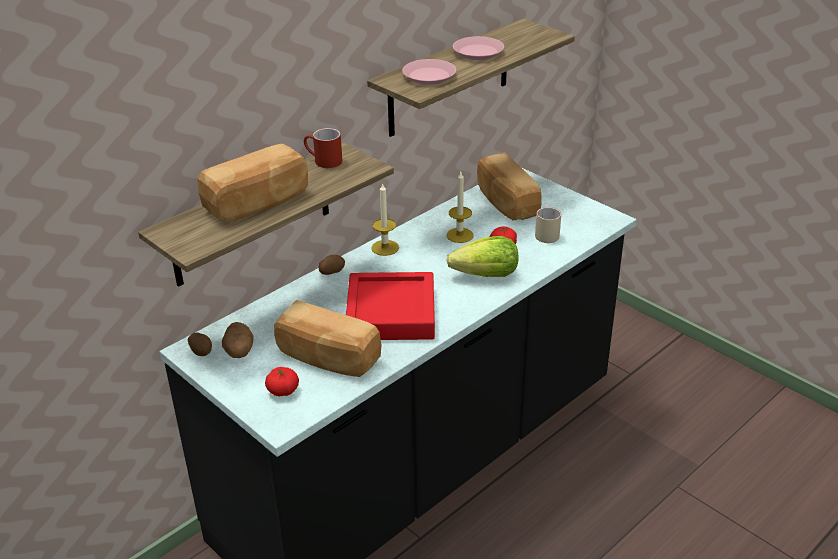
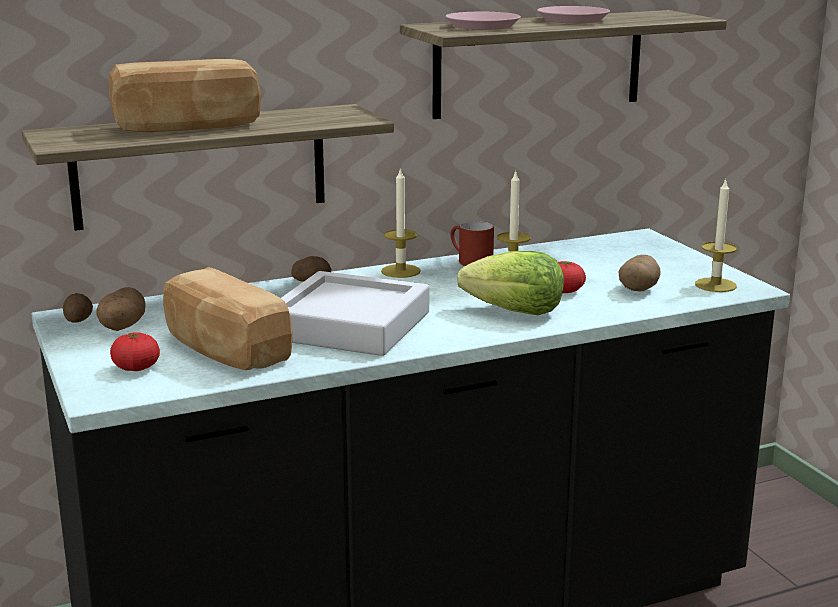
camera: 20 degrees right, 15 degrees down
red mug [304,128,342,168] -> red mug moved to [451,221,494,266]
red tray [346,272,435,340] -> grey tray [281,271,429,356]
bread [477,152,542,220] -> none
beige mug [535,207,561,243] -> potato [618,255,661,291]
none -> candle [695,178,737,292]

